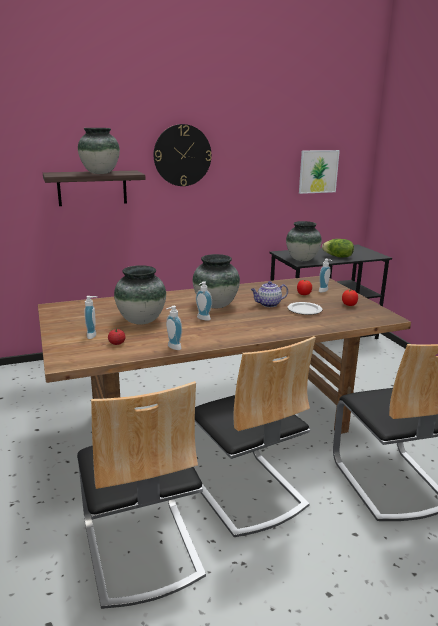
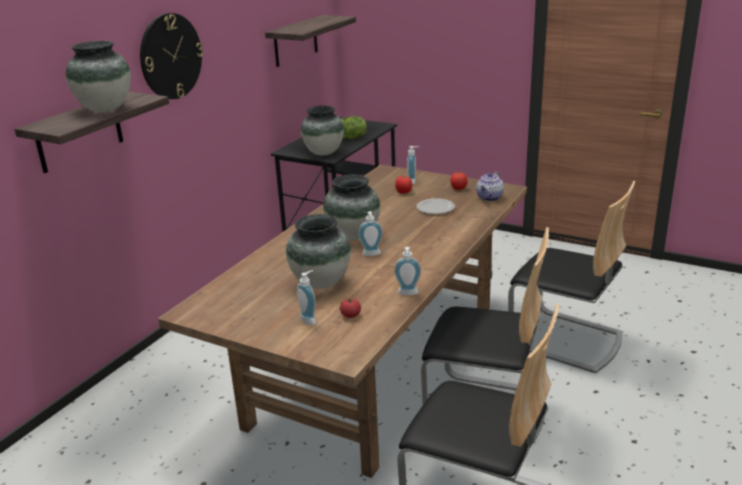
camera: 40 degrees left, 5 degrees up
teapot [251,281,288,307] -> teapot moved to [476,172,504,201]
picture [299,150,340,194] -> shelf [265,15,356,67]

